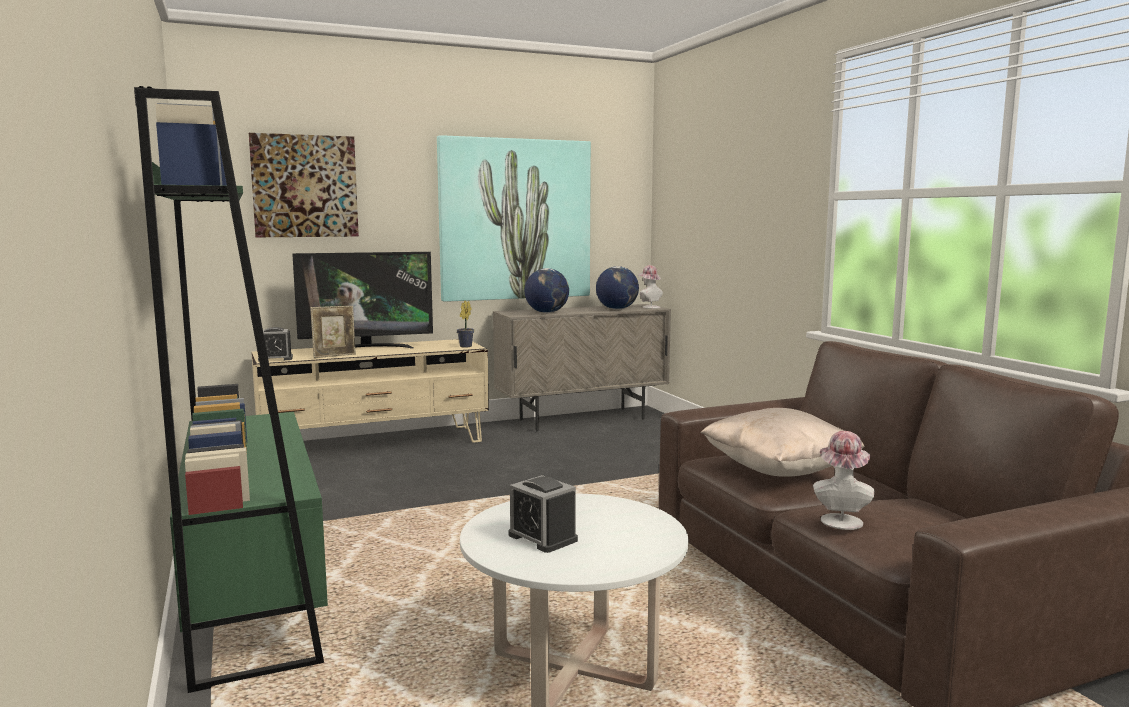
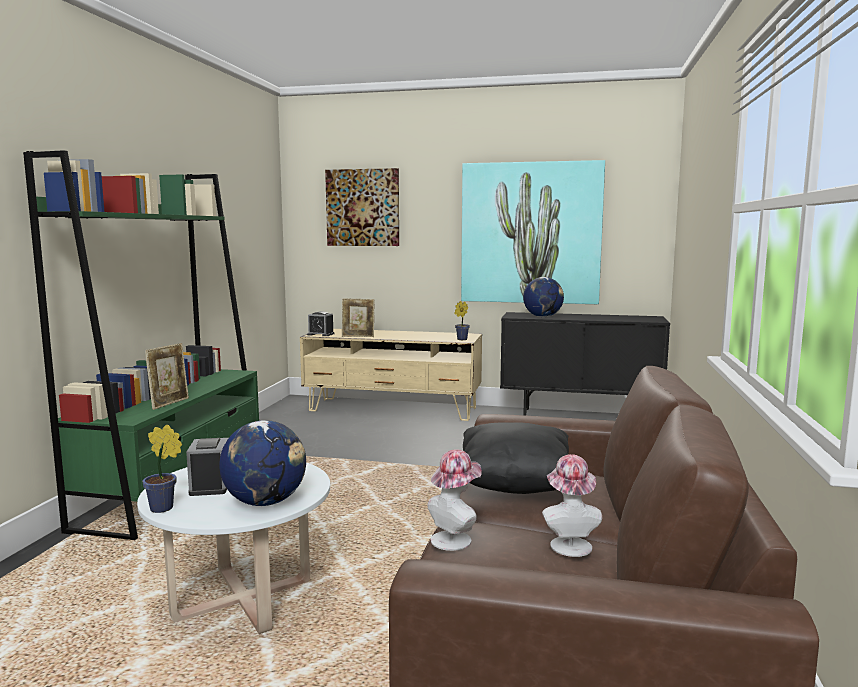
camera: 35 degrees right, 0 degrees up
television [292,252,433,348] -> none
beige cabinet [493,304,671,432] -> black cabinet [500,312,670,416]
globe [596,266,639,310] -> globe moved to [220,420,306,506]
hat [638,265,663,309] -> hat moved to [542,454,602,557]
beige pillow [700,408,865,477] -> black pillow [463,422,569,494]
none -> potted plant [142,424,182,513]
none -> picture frame [145,343,189,410]

